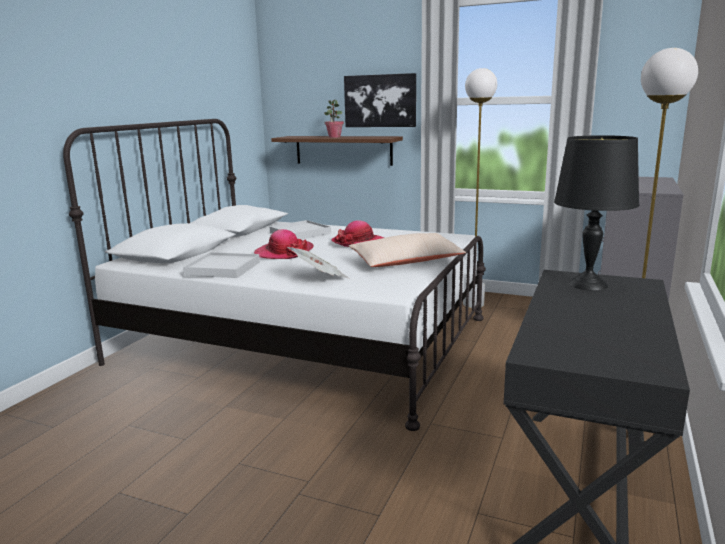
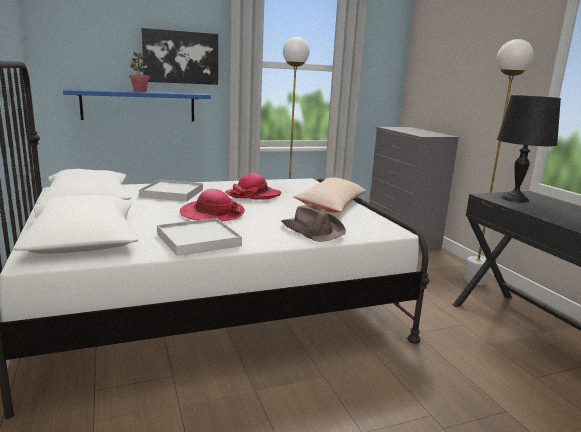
camera: 45 degrees left, 0 degrees up
brown shelf [271,136,403,166] -> blue shelf [63,89,211,121]
newspaper [287,247,349,278] -> brown hat [281,204,346,242]

